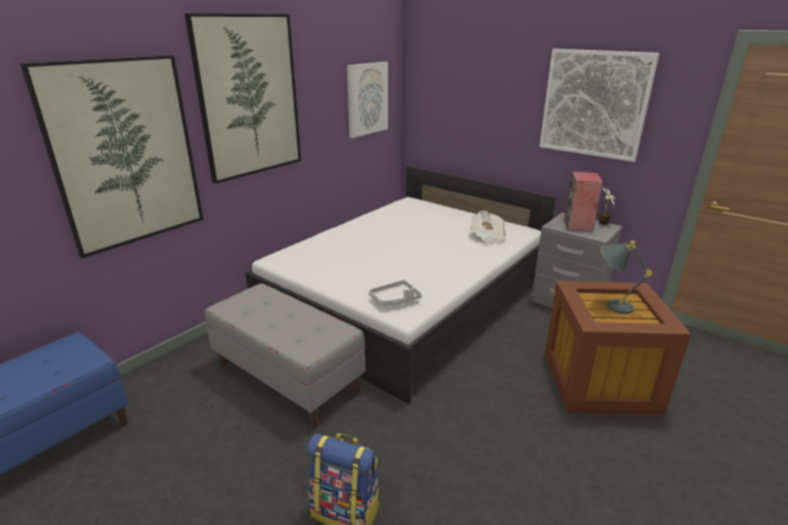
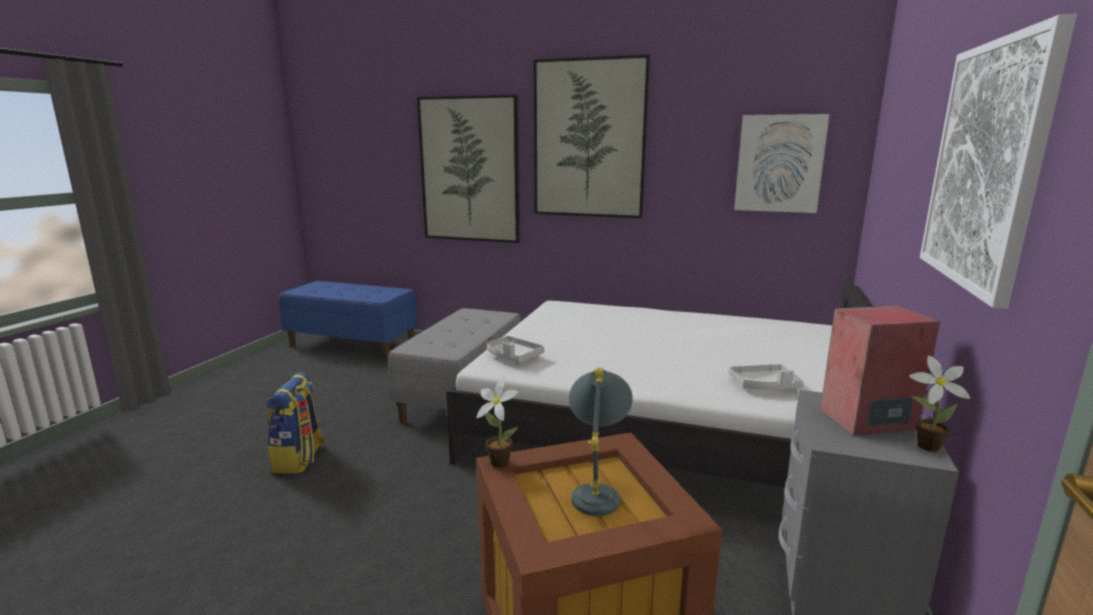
camera: 70 degrees right, 10 degrees down
newspaper [471,211,506,245] -> grey tray [729,364,804,390]
none -> potted plant [476,376,519,468]

